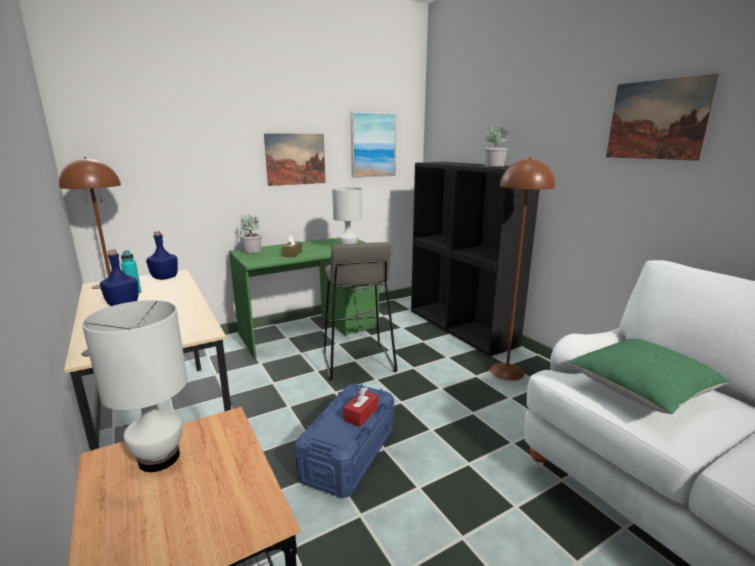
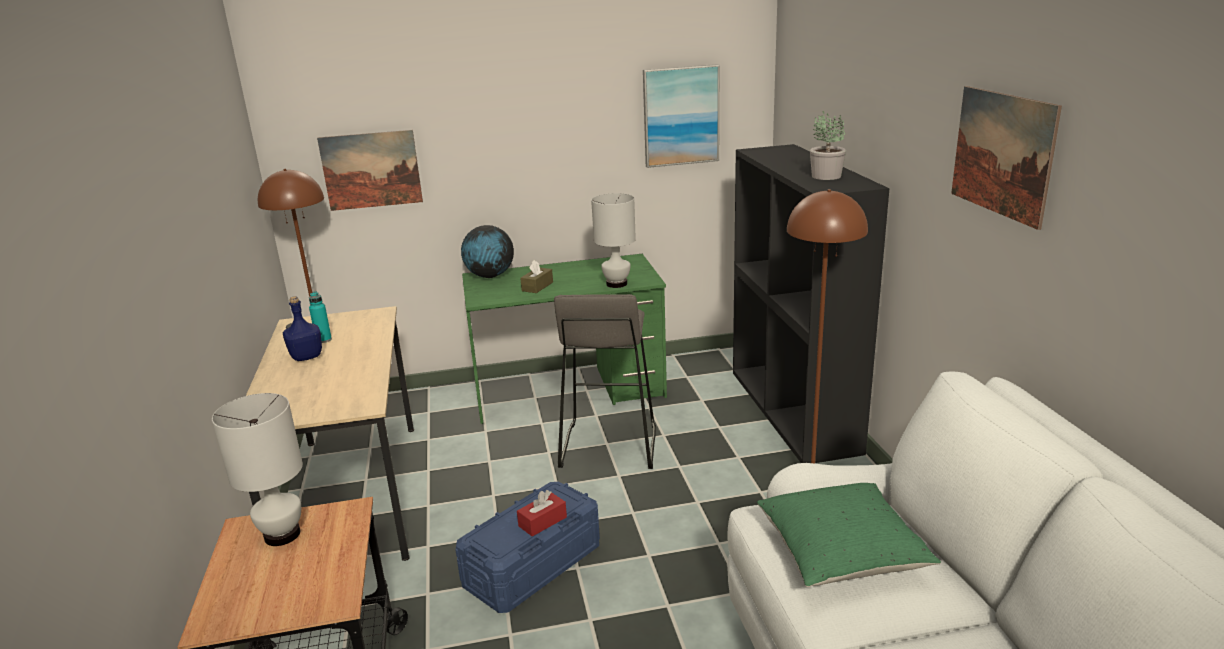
camera: 20 degrees right, 5 degrees up
blue bottle [146,231,178,280] -> none
potted plant [240,215,262,253] -> globe [461,225,514,278]
picture [264,133,326,186] -> picture moved to [317,130,423,211]

